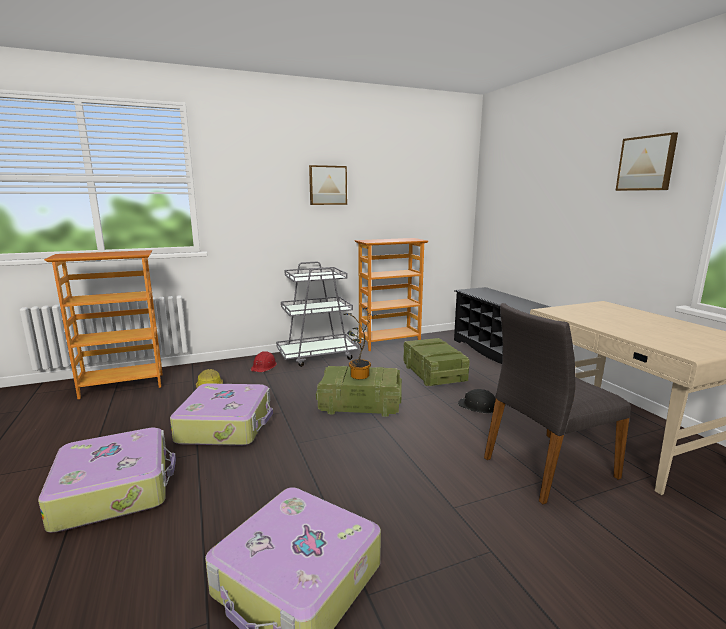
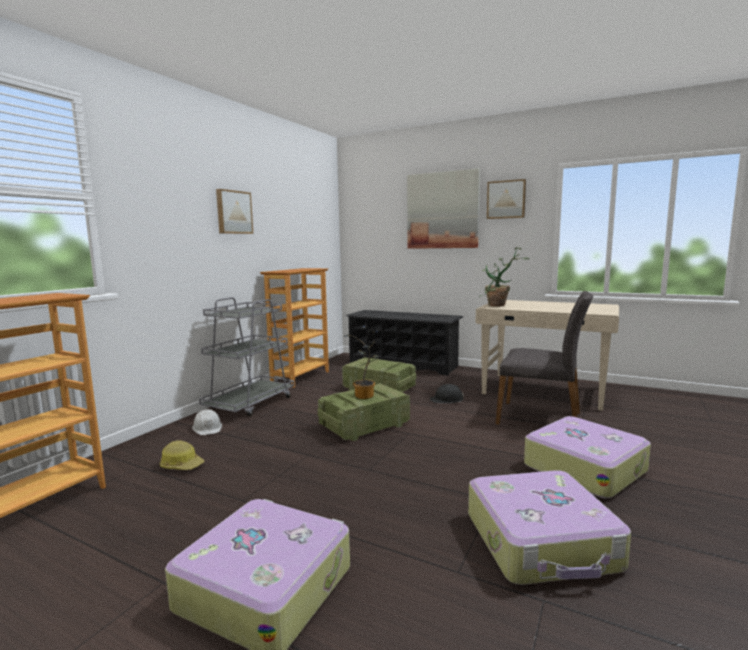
camera: 40 degrees left, 5 degrees down
suitcase [170,383,273,446] -> suitcase moved to [524,416,651,498]
red hard hat [251,351,277,372] -> white hard hat [192,409,222,435]
grey chair [484,303,631,504] -> grey chair turned 90 degrees counterclockwise [496,291,593,425]
none -> picture [407,168,480,249]
none -> potted plant [479,247,529,307]

